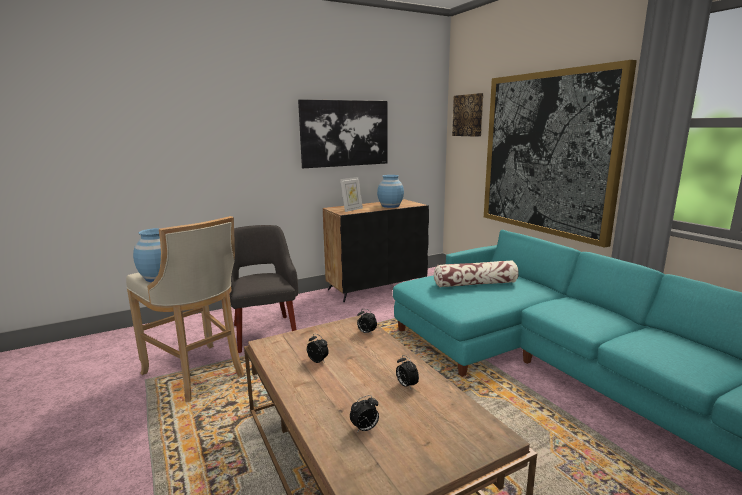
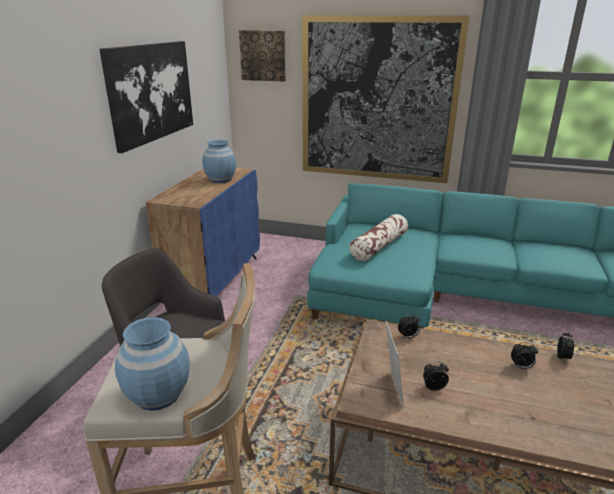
camera: 45 degrees left, 10 degrees up
black cabinet [323,199,429,302] -> blue cabinet [146,168,260,297]
picture frame [340,177,363,212] -> picture frame moved to [386,321,404,409]
alarm clock [350,395,379,433] -> alarm clock moved to [557,331,575,362]

